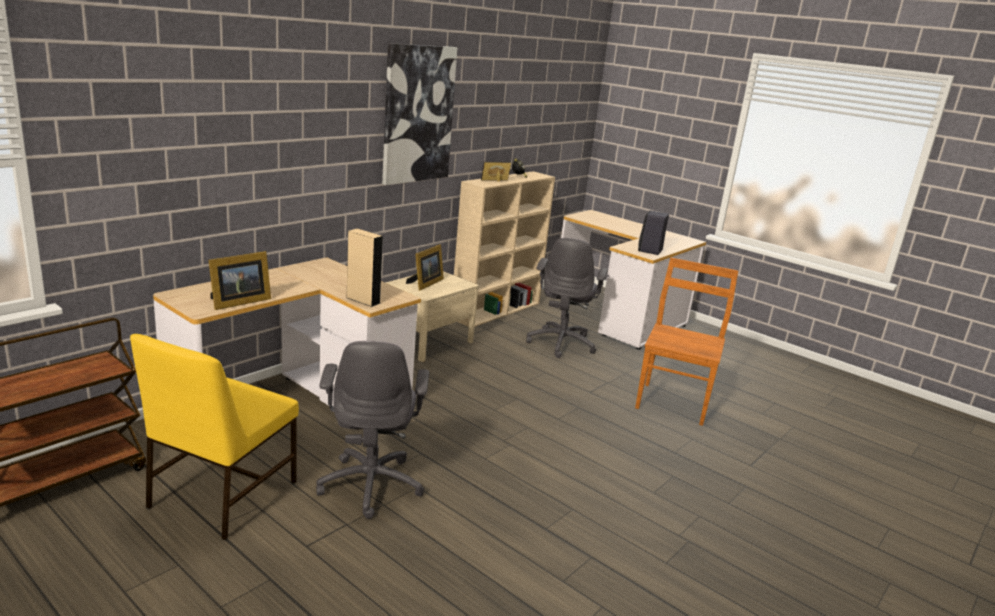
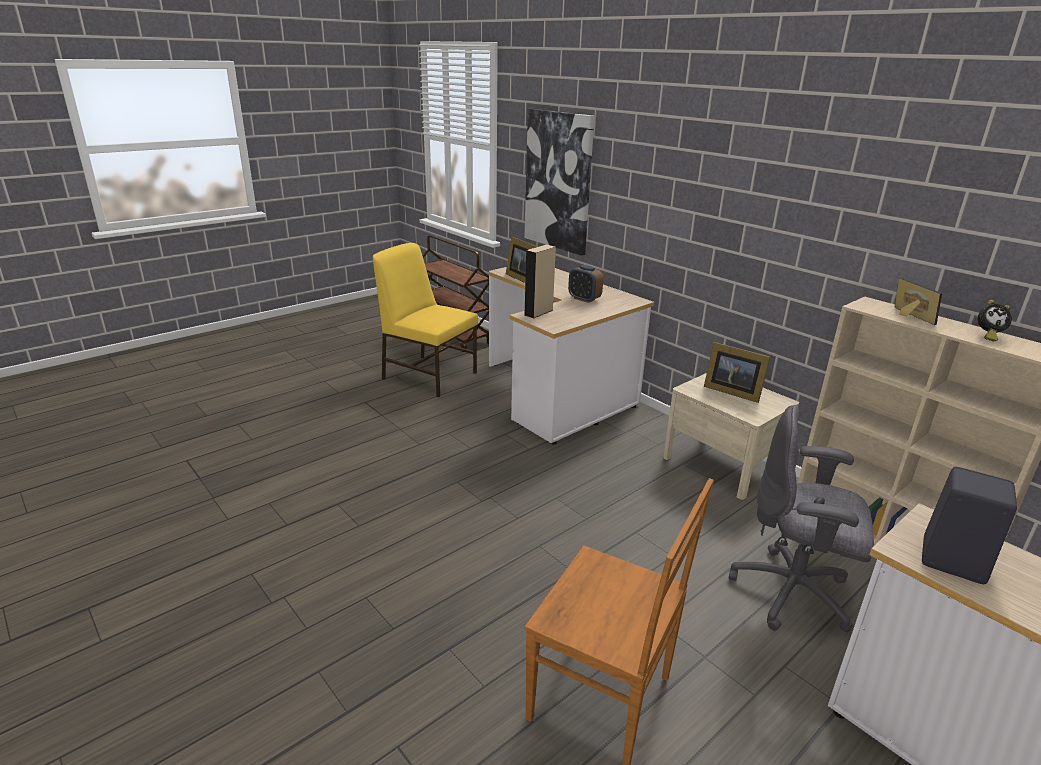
camera: 100 degrees right, 5 degrees up
grey office chair [316,341,429,519] -> none
picture [382,43,457,185] -> picture moved to [524,109,595,256]
none -> alarm clock [568,265,603,303]

